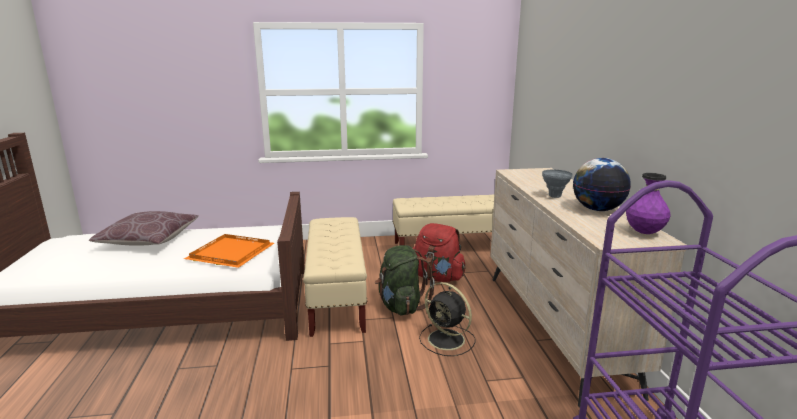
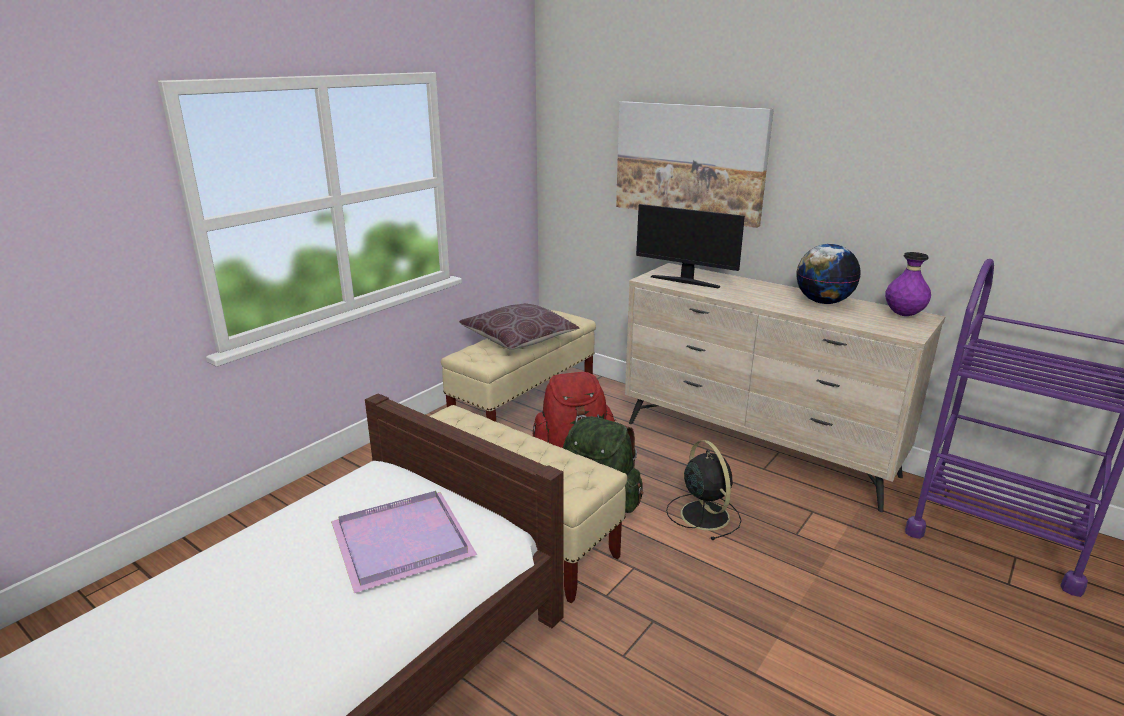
camera: 45 degrees left, 5 degrees up
brown pillow [89,211,199,246] -> brown pillow moved to [459,303,579,350]
orange tray [184,234,274,268] -> purple tray [331,491,477,593]
black fan [419,282,476,356] -> black fan turned 105 degrees counterclockwise [666,440,741,540]
grey vase [542,170,573,198] -> none
none -> picture [616,101,774,228]
none -> monitor [636,204,745,288]

